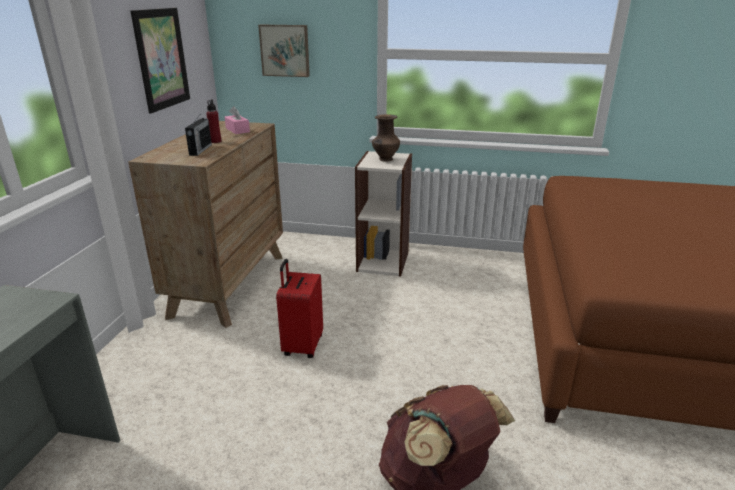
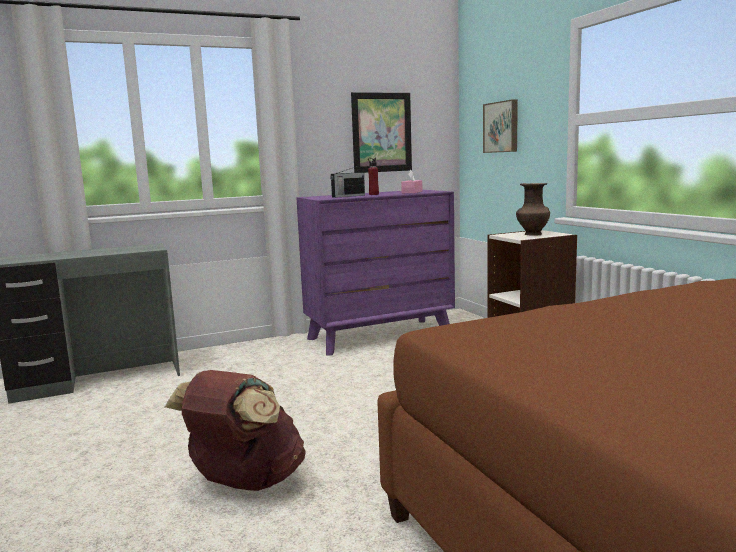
camera: 55 degrees right, 15 degrees down
brown dresser [128,121,283,328] -> purple dresser [296,190,455,356]
red suitcase [276,259,323,358] -> none

